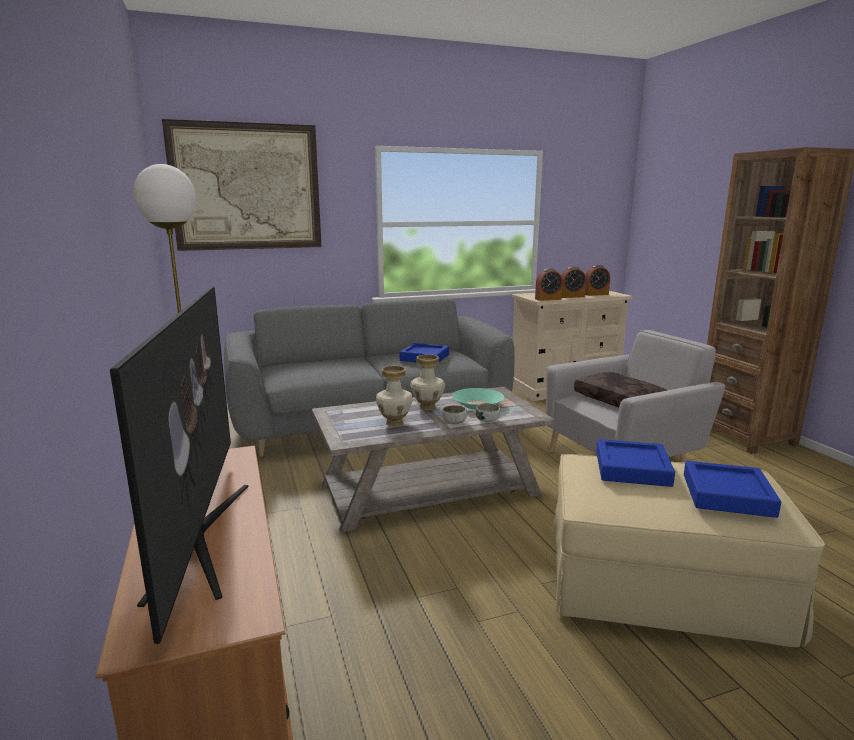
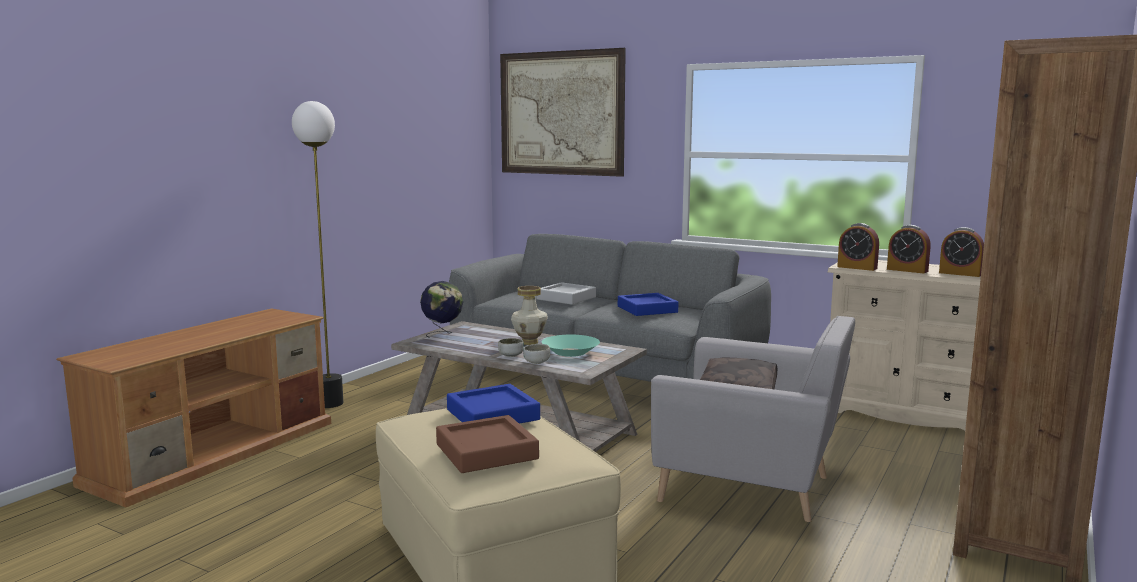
camera: 50 degrees right, 5 degrees down
television [110,286,249,644] -> none
vase [376,366,413,426] -> none
blue tray [684,461,781,518] -> brown tray [436,415,539,473]
none -> globe [420,281,463,338]
none -> grey tray [536,282,596,305]

